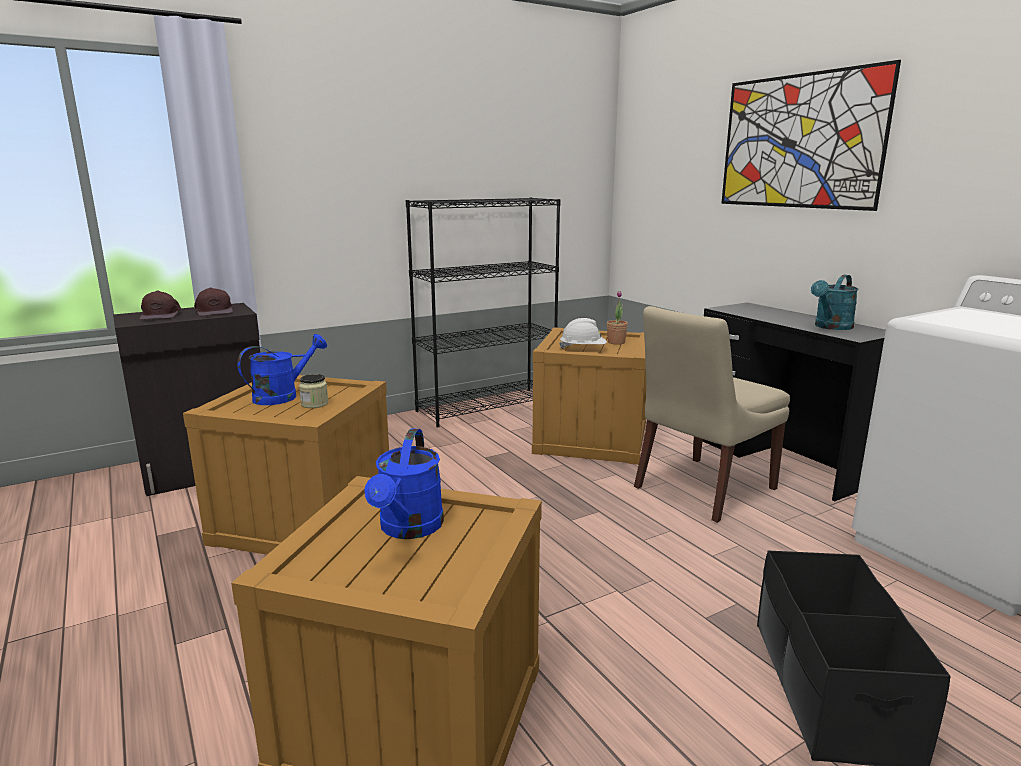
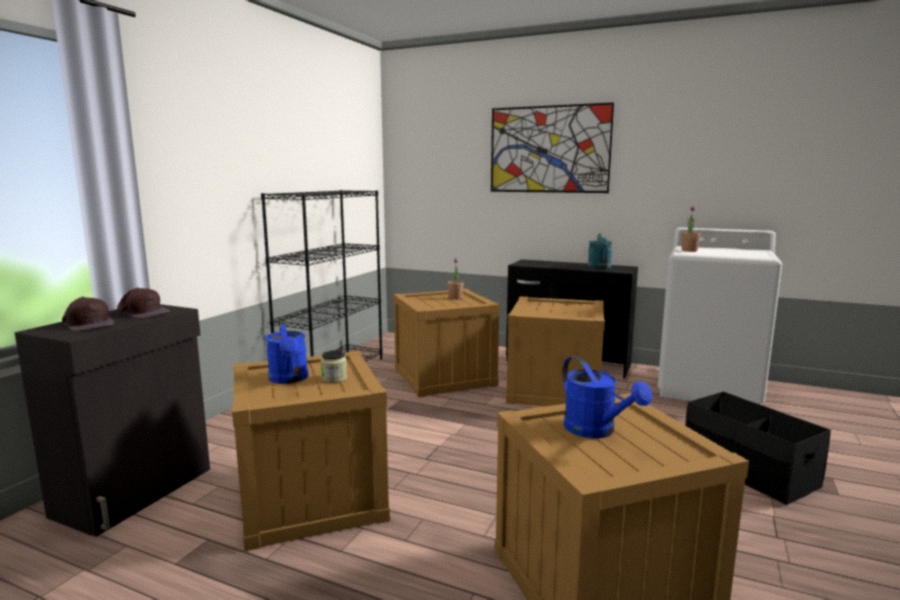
camera: 35 degrees left, 5 degrees down
blue watering can [237,334,327,405] -> blue watering can turned 150 degrees clockwise [266,320,309,384]
white hard hat [559,318,607,349] -> none
beige chair [634,306,790,523] -> crate [506,296,605,407]
none -> potted plant [681,206,701,252]

